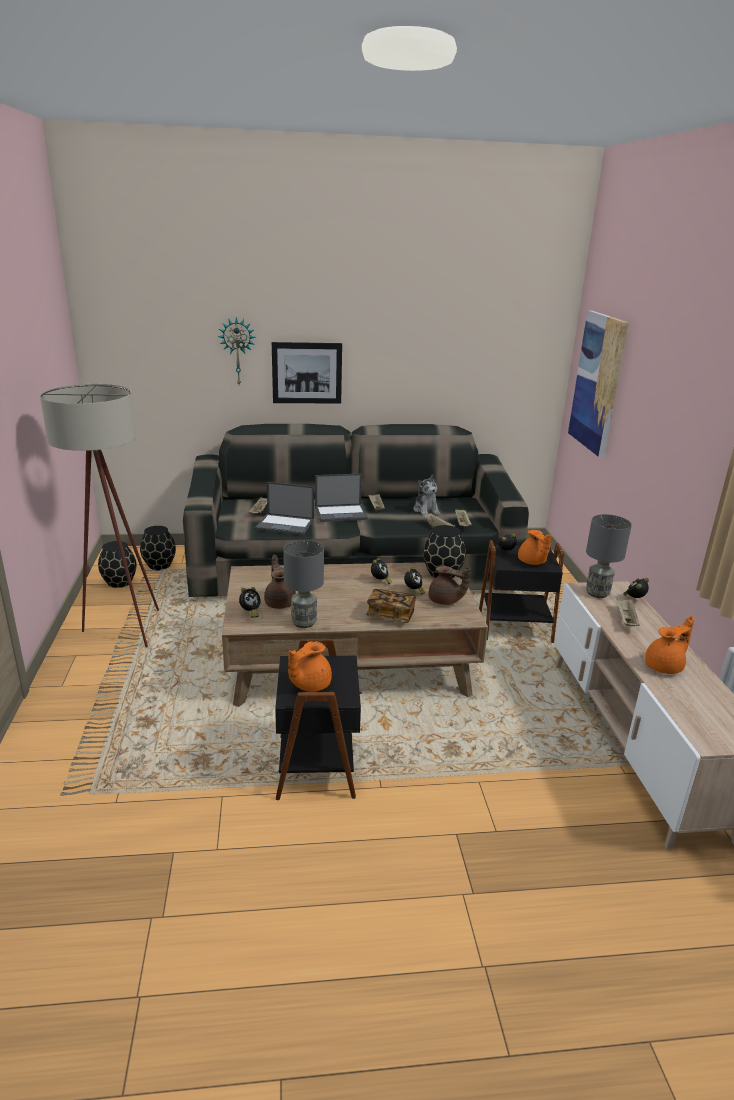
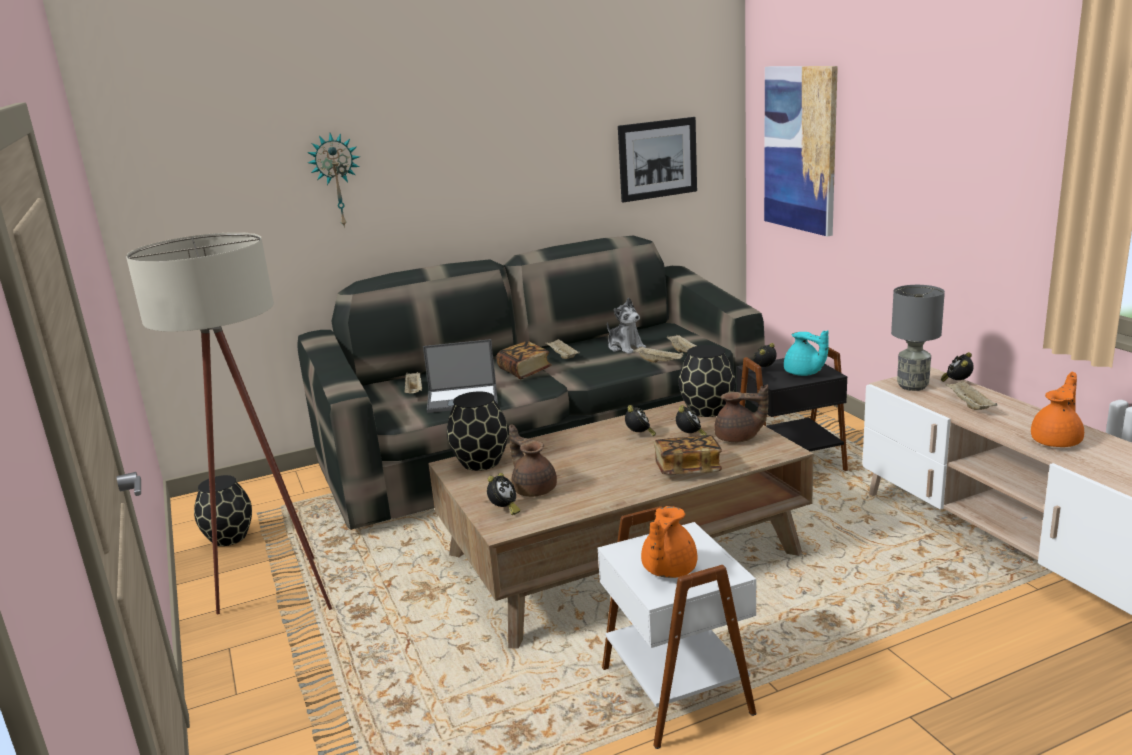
camera: 15 degrees left, 5 degrees down
black vase [140,526,176,570] -> black vase moved to [447,392,508,471]
picture [272,342,342,404] -> picture moved to [618,117,697,202]
black side table [275,639,362,800] -> white side table [598,506,756,749]
grey table lamp [283,540,324,628] -> none
laptop [315,473,368,522] -> book [496,341,552,379]
orange teapot [518,530,552,565] -> turquoise teapot [784,330,829,376]

